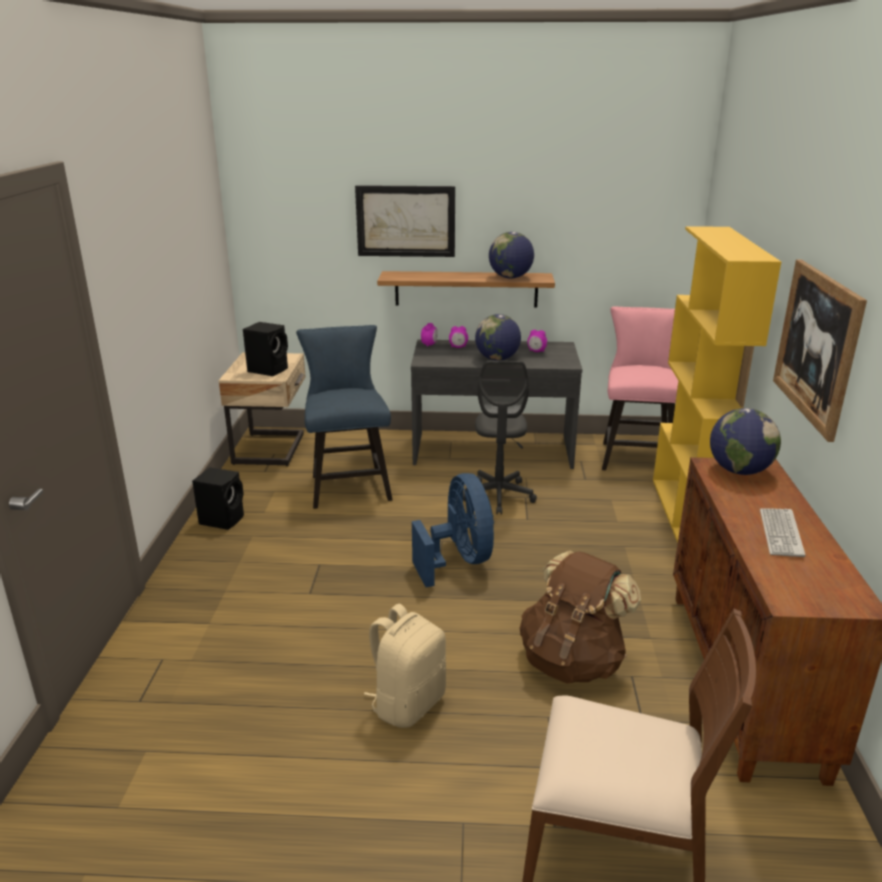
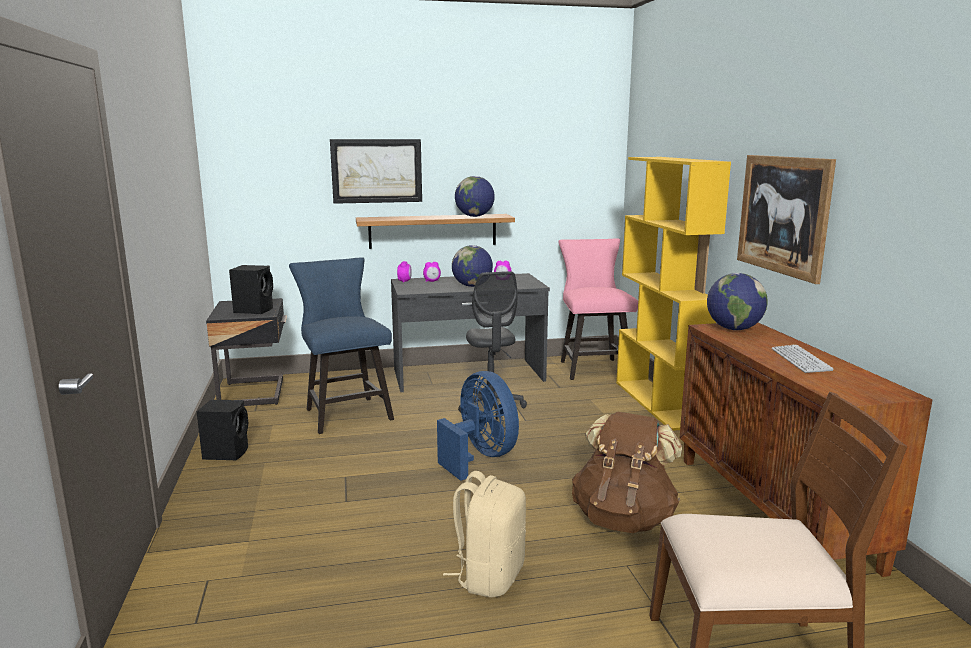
camera: 15 degrees left, 10 degrees down
beige nightstand [219,352,306,466] -> black nightstand [206,298,287,406]

